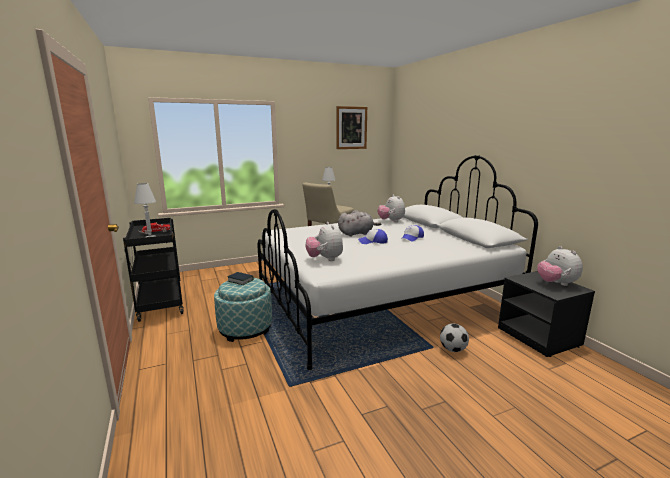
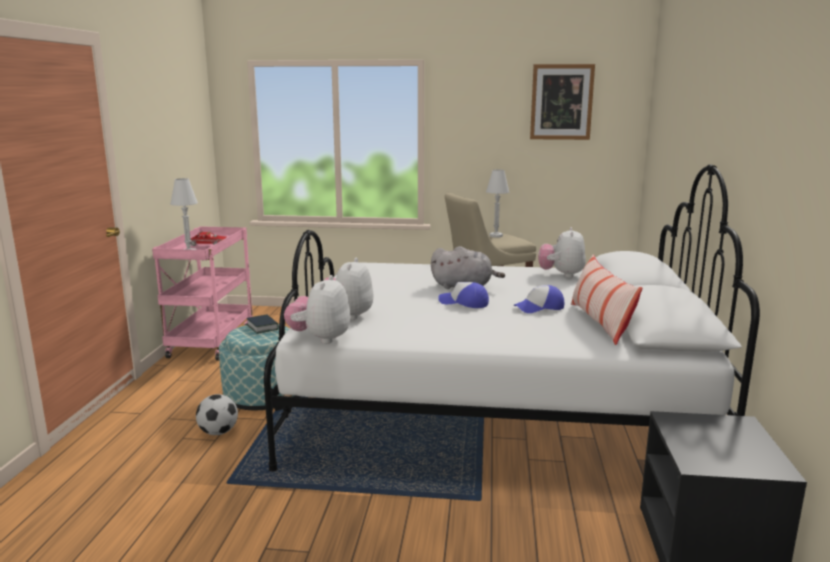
camera: 30 degrees right, 0 degrees up
black cart [123,218,184,322] -> pink cart [152,226,253,361]
football [440,324,469,352] -> football moved to [196,394,238,435]
plush toy [537,246,583,286] -> plush toy moved to [284,275,351,344]
none -> pillow [571,255,643,345]

